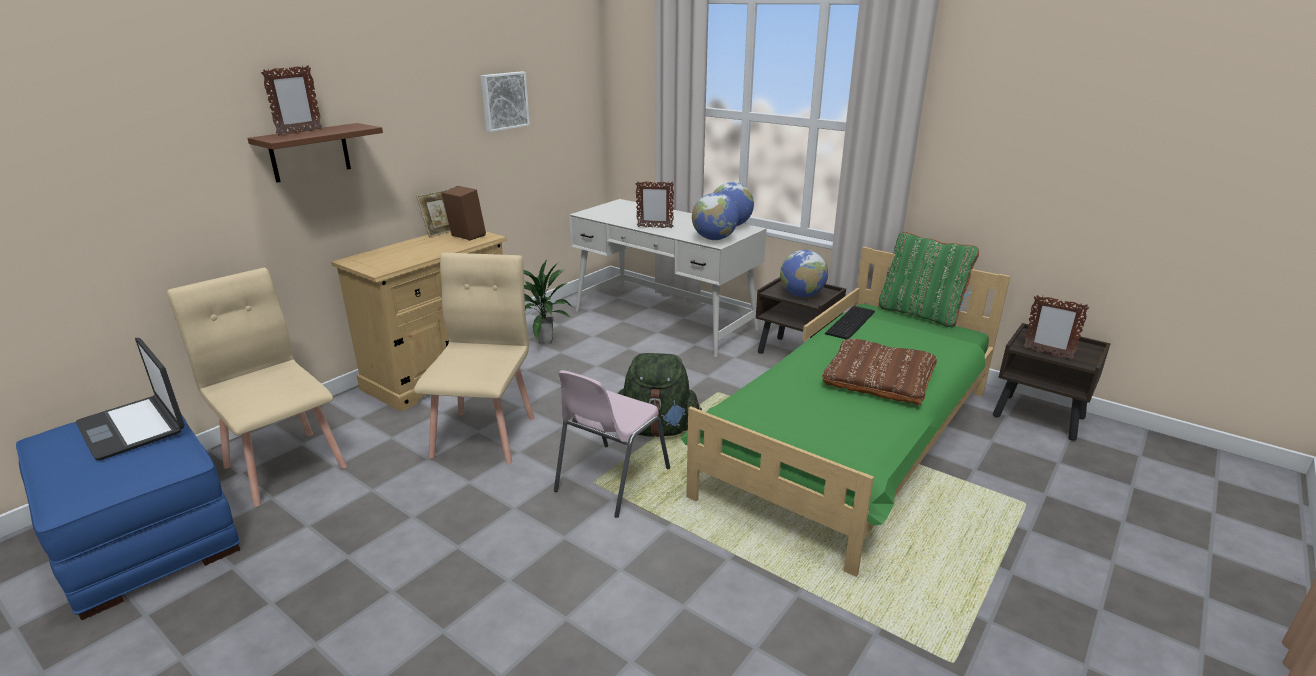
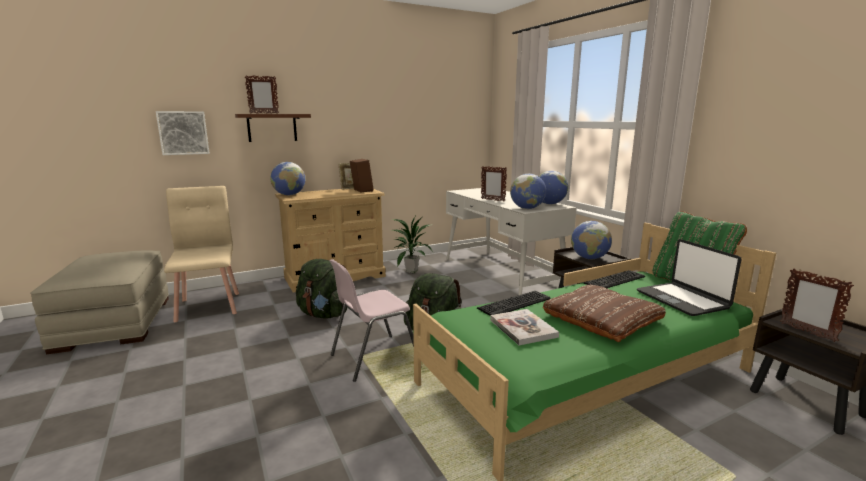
camera: 25 degrees right, 10 degrees down
blue ottoman [16,414,240,620] -> beige ottoman [30,251,169,354]
laptop [76,338,185,460] -> laptop moved to [637,239,742,316]
beige chair [414,253,534,464] -> green backpack [296,259,347,319]
picture [481,71,530,132] -> picture moved to [156,111,210,155]
none -> globe [270,162,306,195]
none -> keyboard [477,291,551,316]
none -> book [490,309,559,345]

